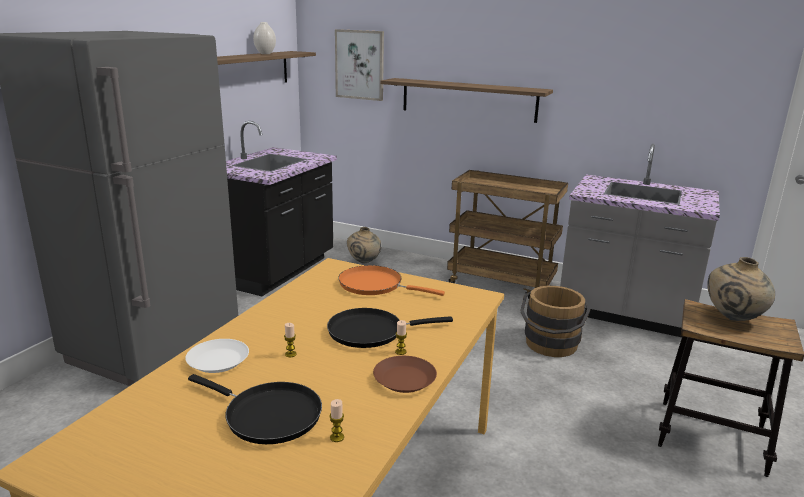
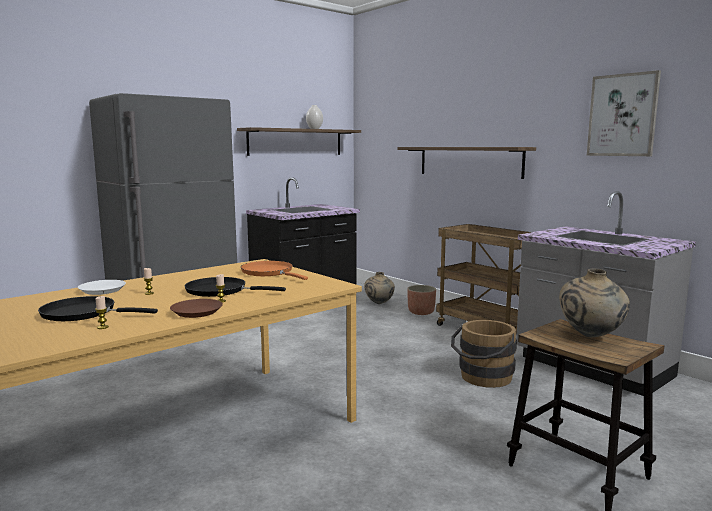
camera: 25 degrees right, 10 degrees down
black frying pan [188,374,322,444] -> black frying pan turned 135 degrees clockwise [38,296,158,321]
picture [335,29,384,101] -> picture moved to [587,70,661,156]
none -> planter [407,285,436,315]

